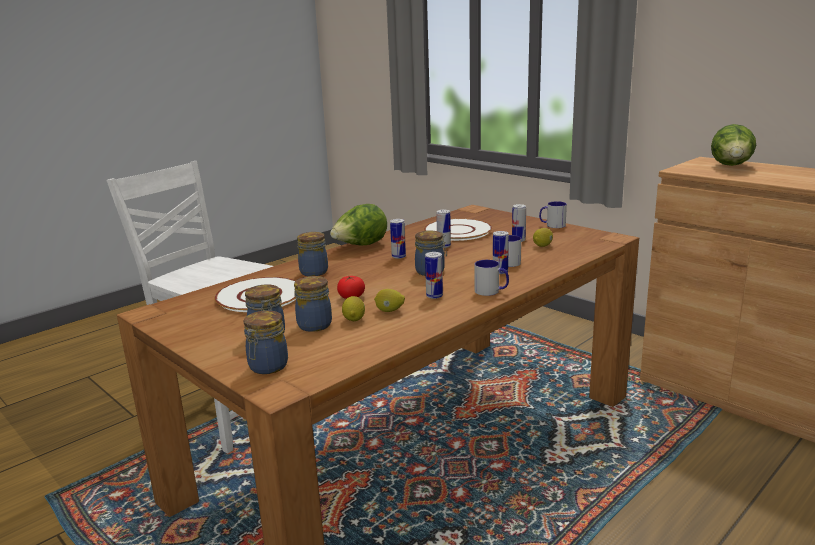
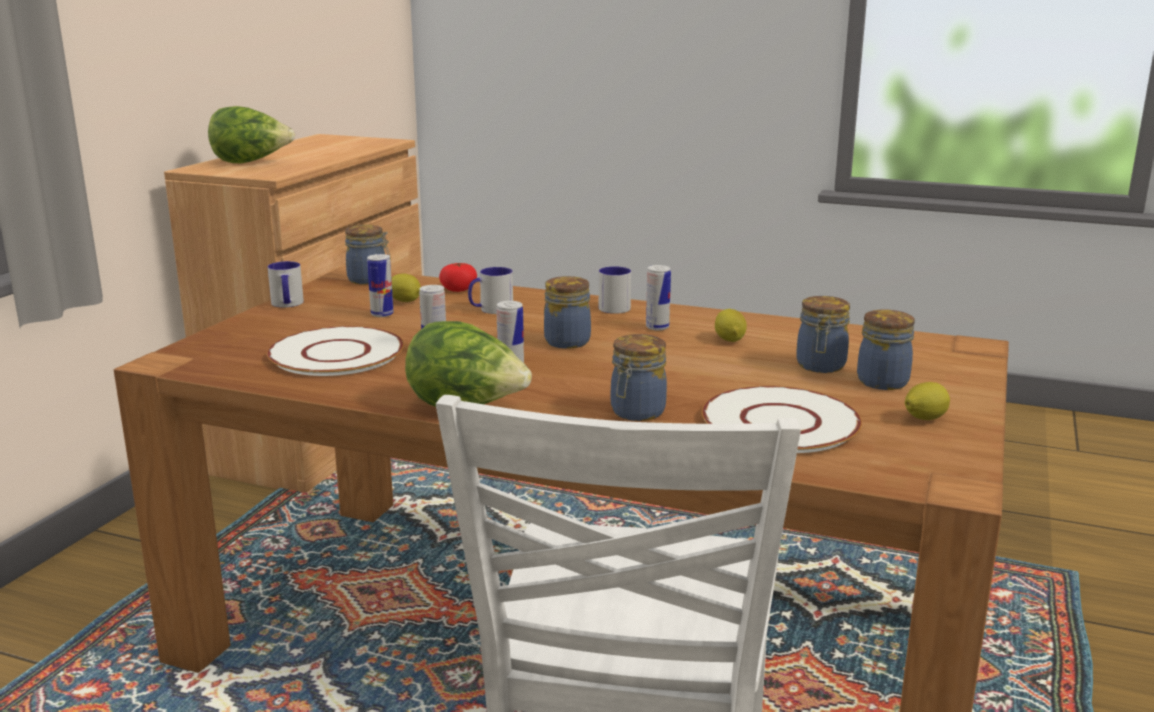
camera: 115 degrees left, 0 degrees up
jar [244,310,288,374] -> jar moved to [345,225,391,285]
tomato [337,276,365,299] -> tomato moved to [439,263,477,292]
lemon [342,296,365,321] -> lemon moved to [905,382,950,420]
can [493,231,509,274] -> none

